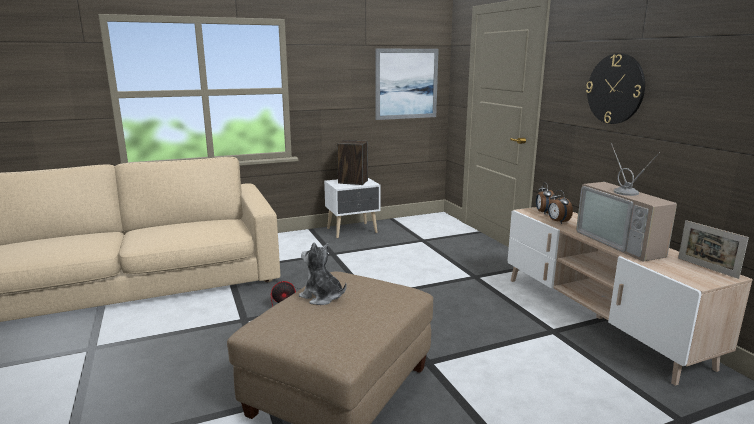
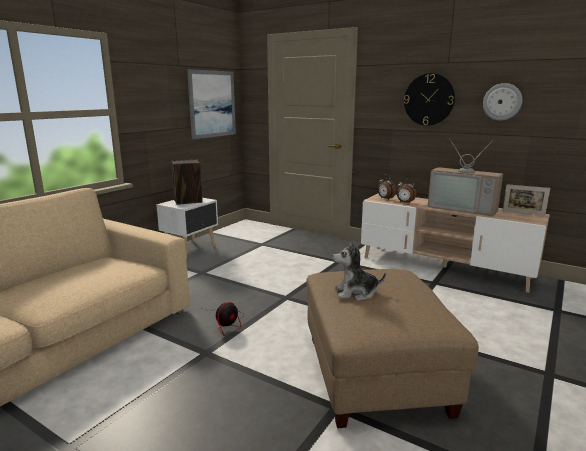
camera: 35 degrees left, 0 degrees up
none -> wall clock [483,83,522,121]

